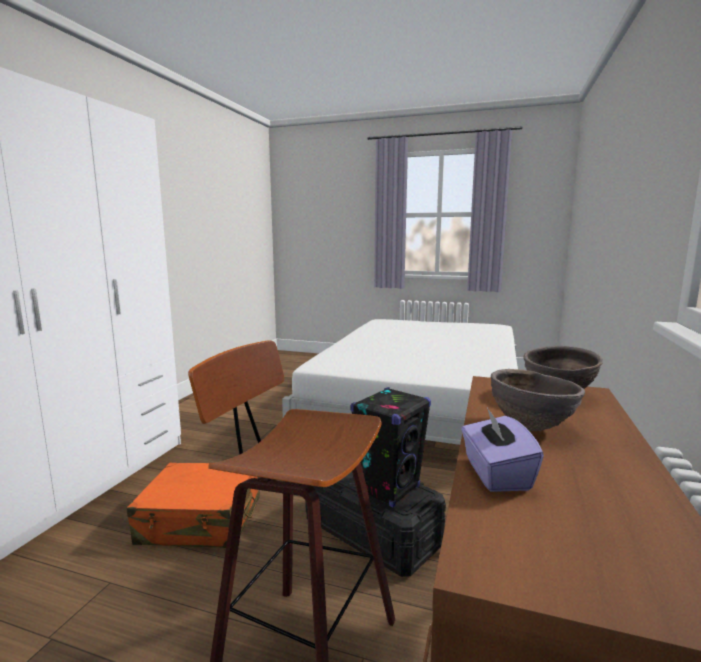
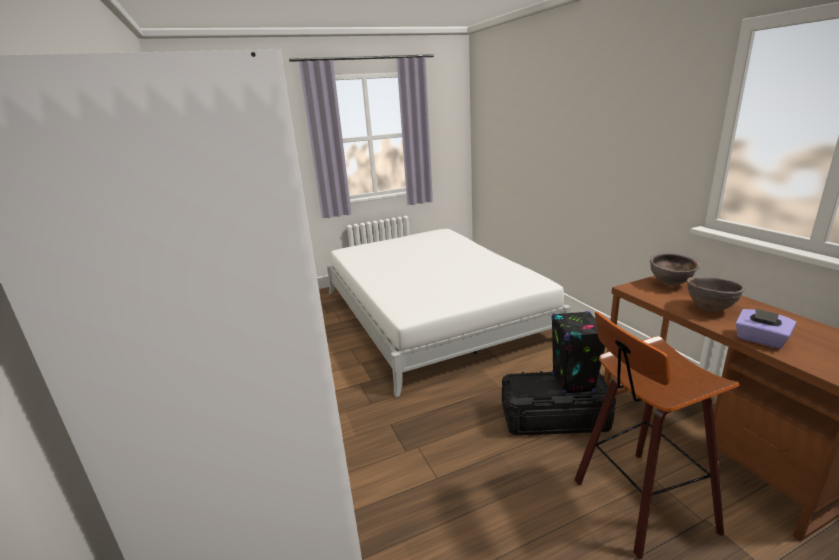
camera: 40 degrees left, 10 degrees up
orange suitcase [127,463,260,548] -> none

